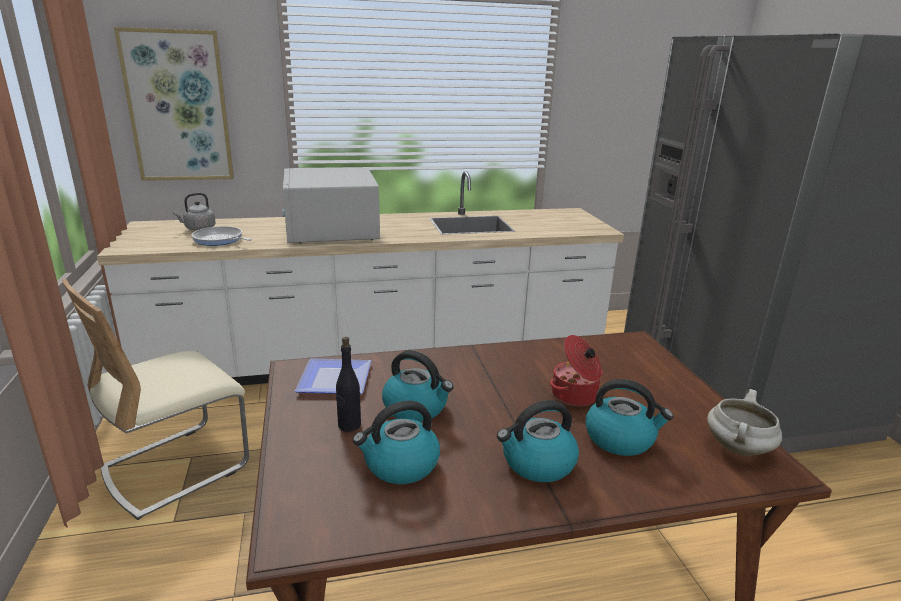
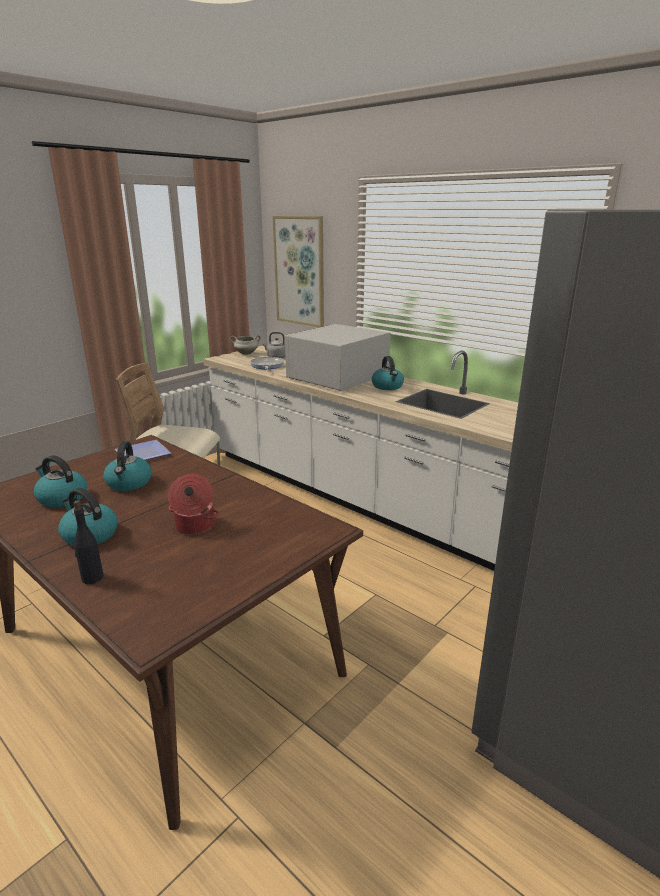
camera: 55 degrees right, 0 degrees up
black bottle [336,337,361,432] -> black bottle moved to [74,500,104,584]
kettle [586,379,673,456] -> kettle moved to [372,356,404,390]
white cooking pot [707,389,782,456] -> white cooking pot moved to [230,335,261,355]

